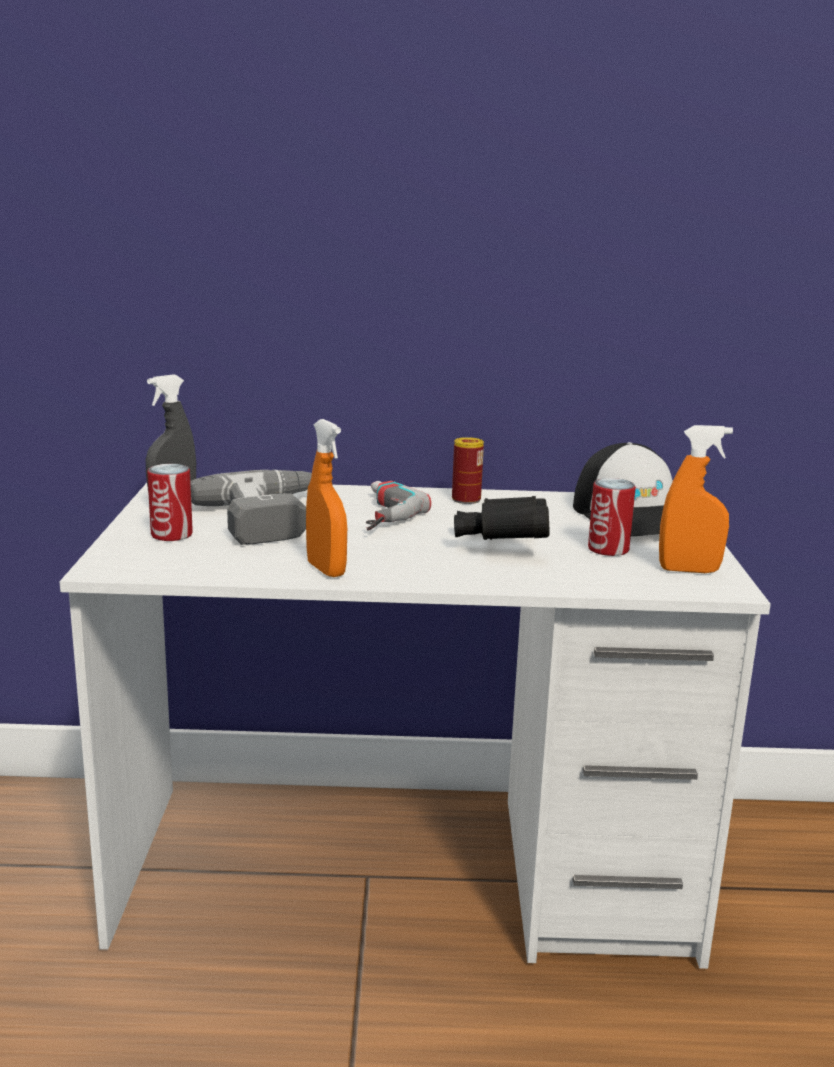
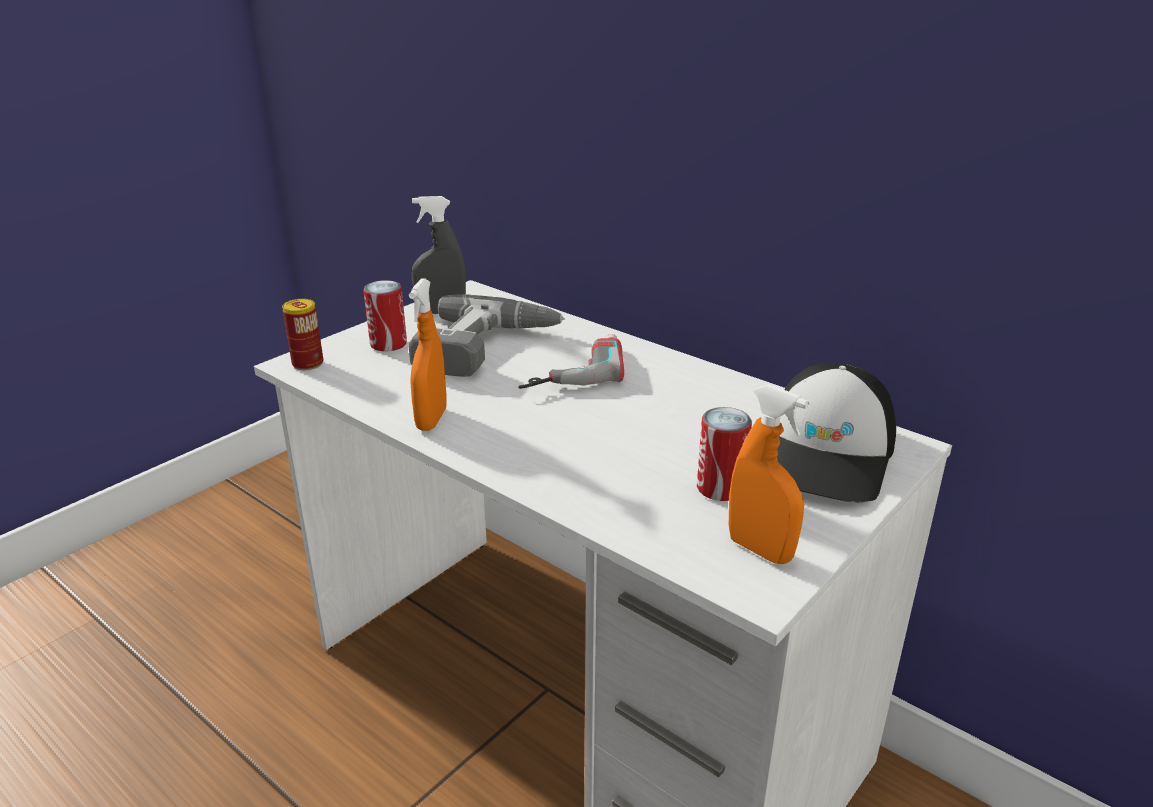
camera: 40 degrees right, 10 degrees up
can [452,437,484,504] -> can moved to [282,299,323,370]
black binoculars [454,496,550,540] -> none

